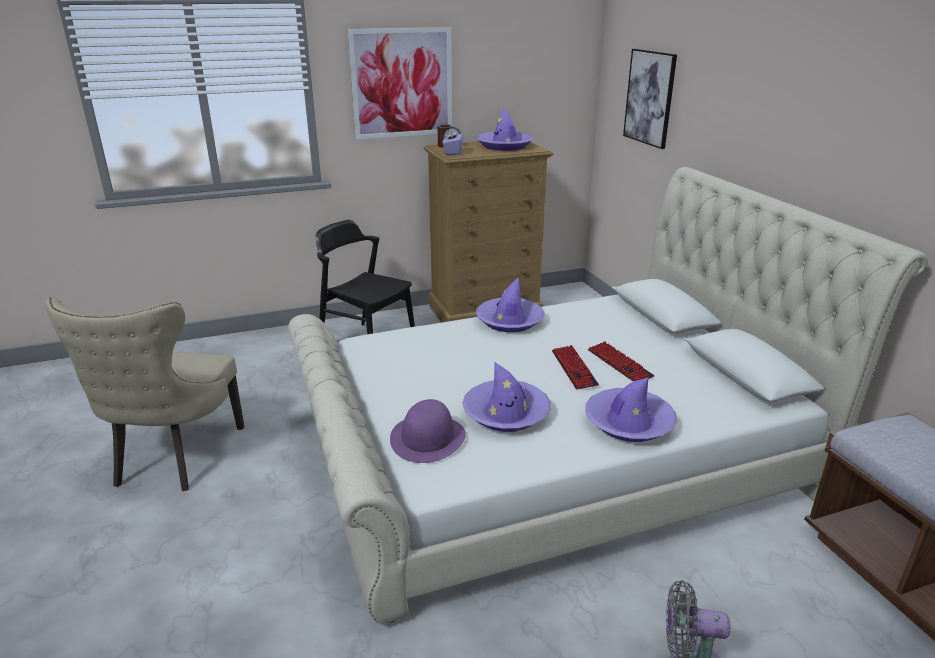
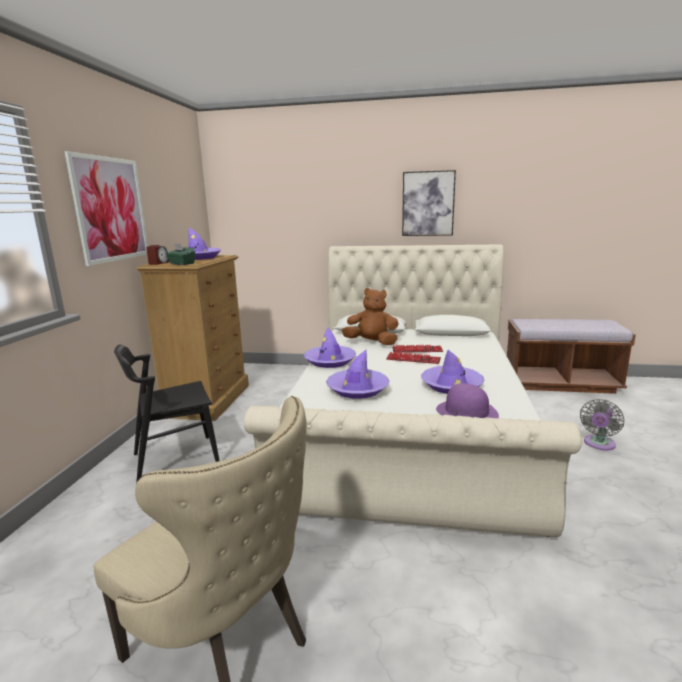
camera: 60 degrees left, 10 degrees down
purple tissue box [443,129,463,155] -> green tissue box [166,243,195,265]
purple hat [585,377,677,442] -> purple hat moved to [326,350,390,399]
picture [623,49,677,149] -> picture moved to [402,170,456,236]
none -> brown plush toy [342,288,399,345]

